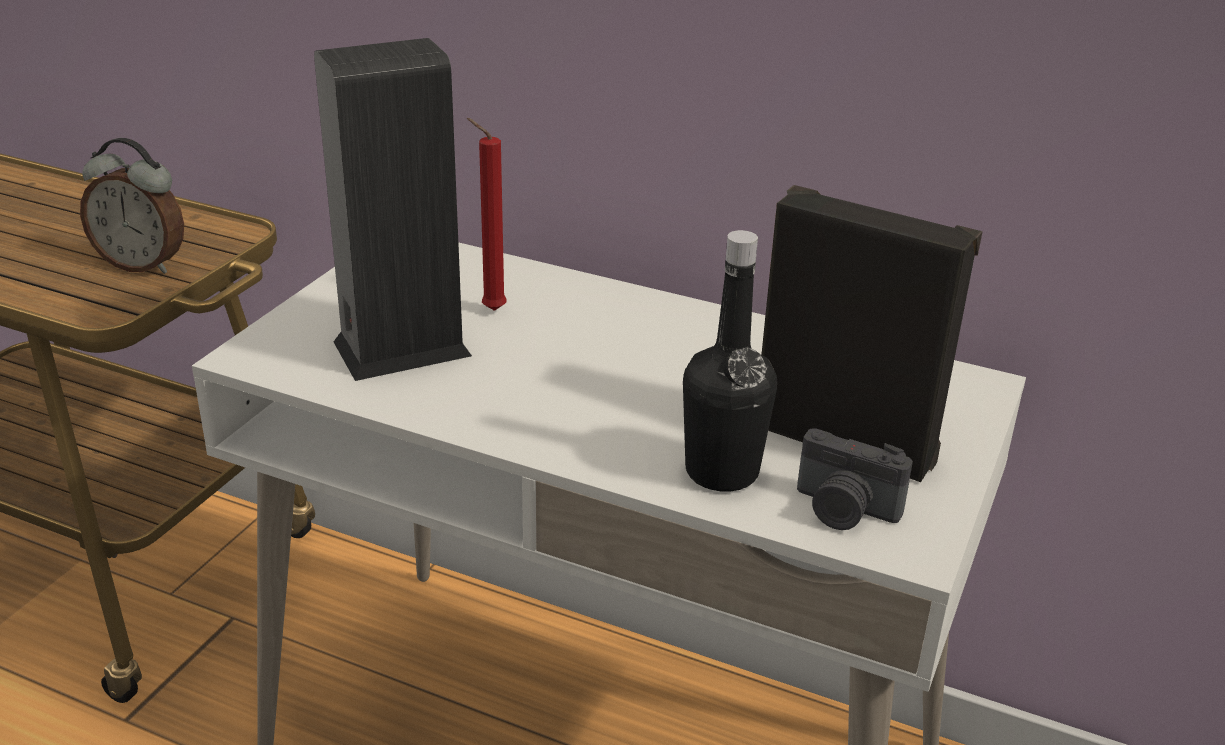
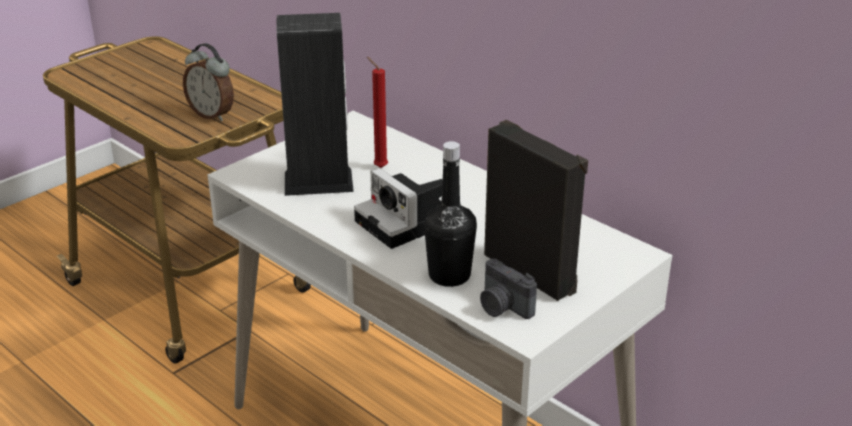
camera: 20 degrees right, 0 degrees up
none -> camera [354,168,443,249]

